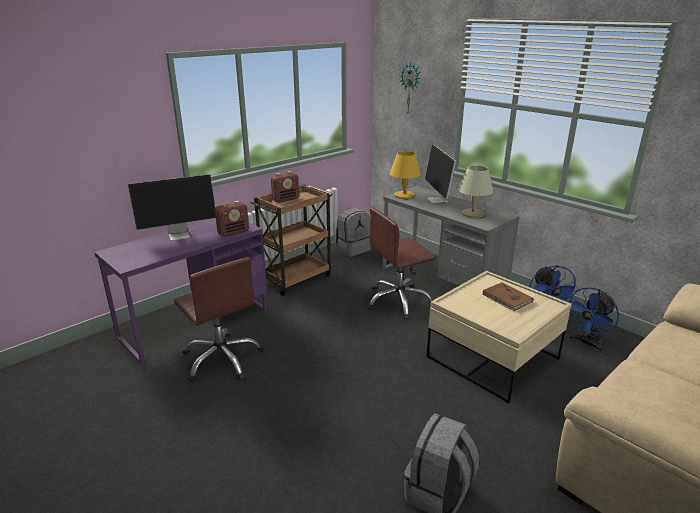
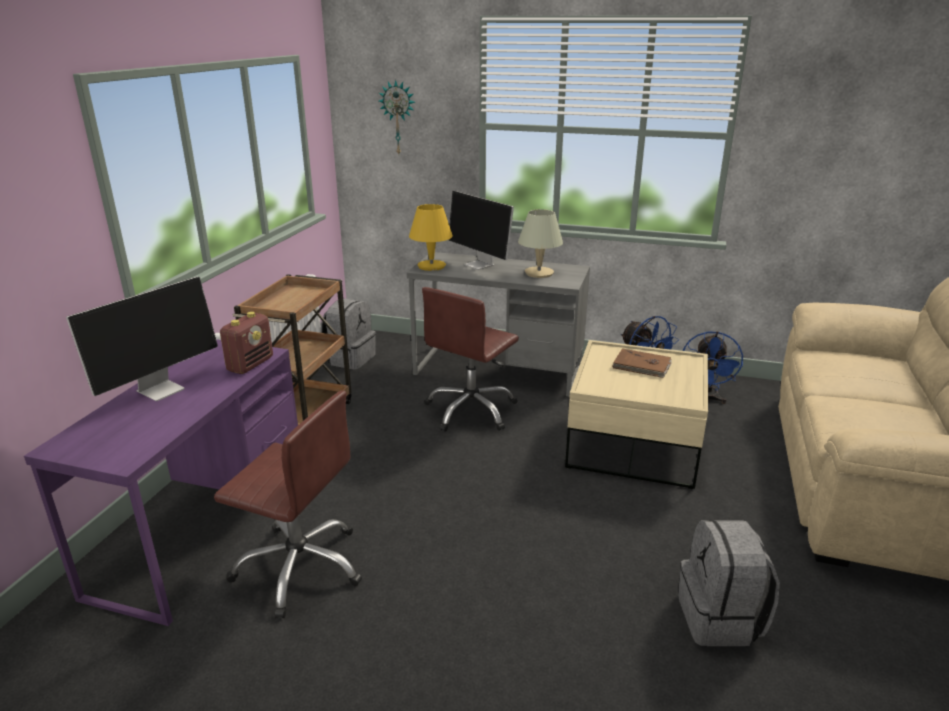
camera: 30 degrees left, 0 degrees up
radio [271,171,299,203] -> none

